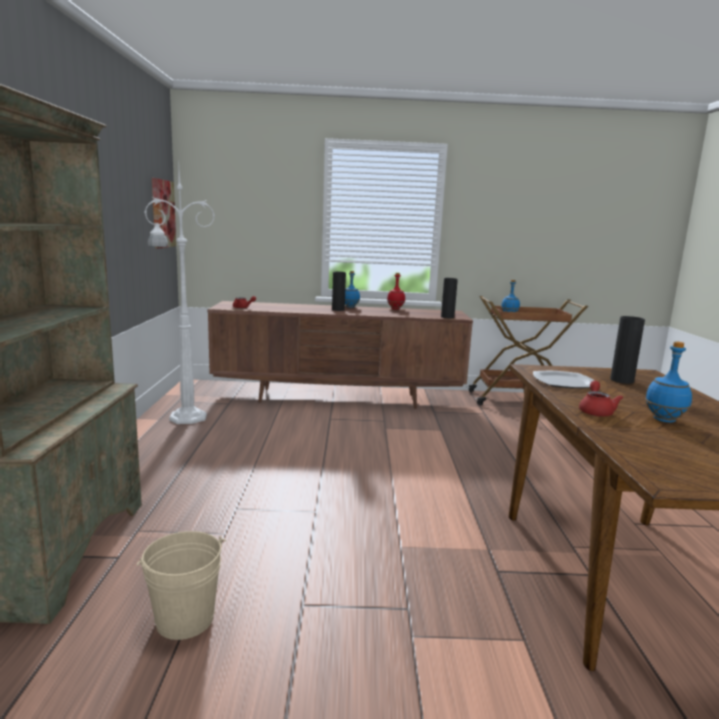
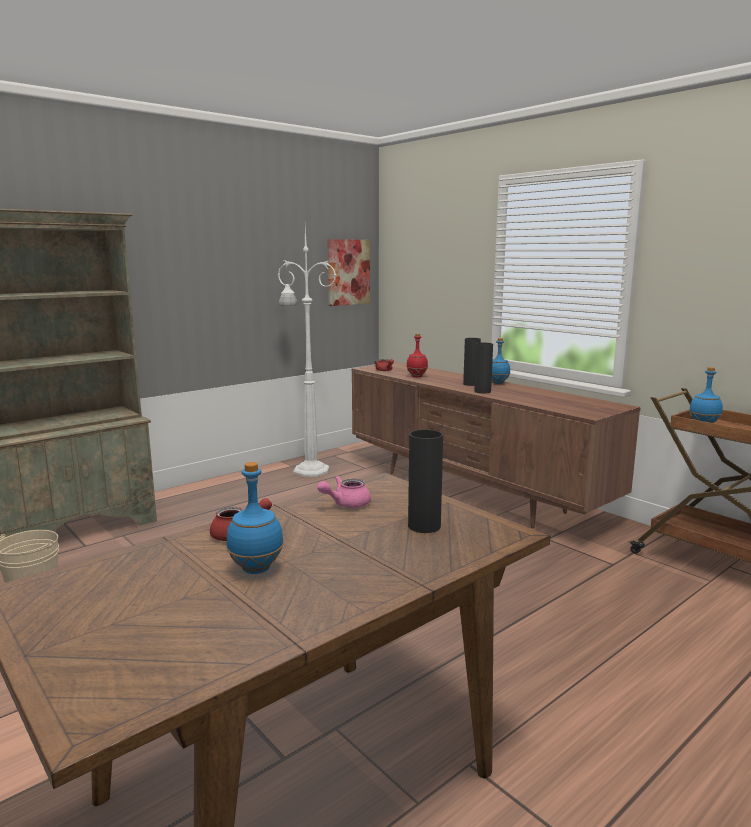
camera: 50 degrees right, 0 degrees up
red bottle [387,273,405,309] -> red bottle moved to [406,334,428,377]
black vase [441,278,458,318] -> black vase moved to [475,343,493,393]
plate [533,371,595,388] -> pink teapot [317,476,371,508]

